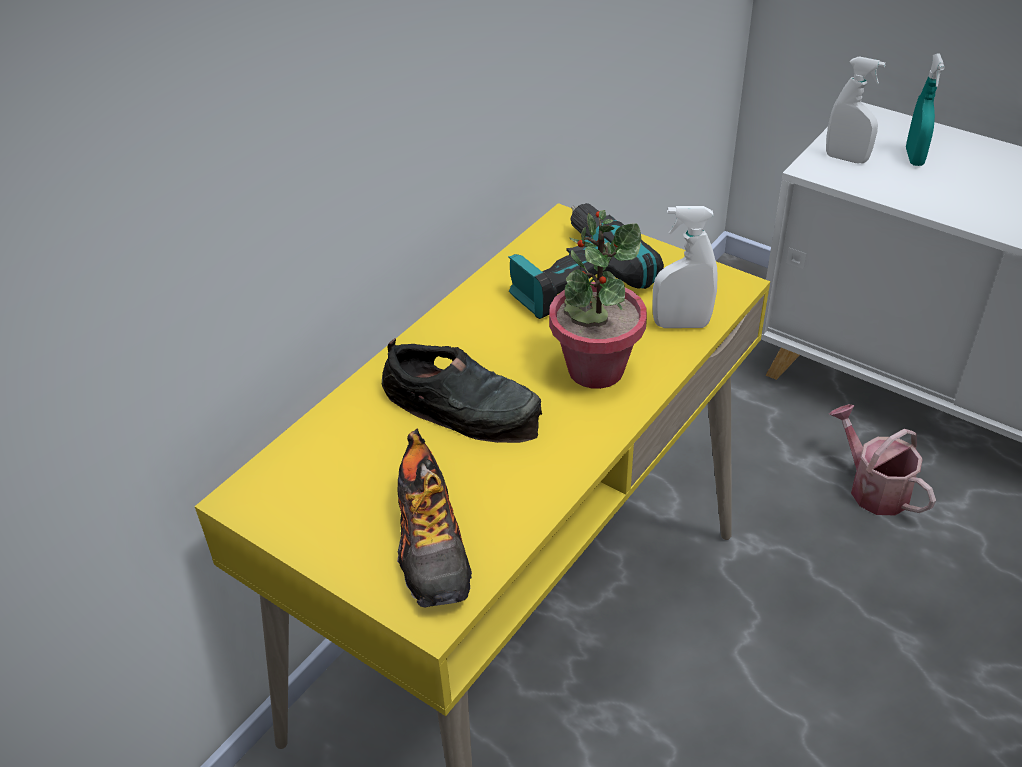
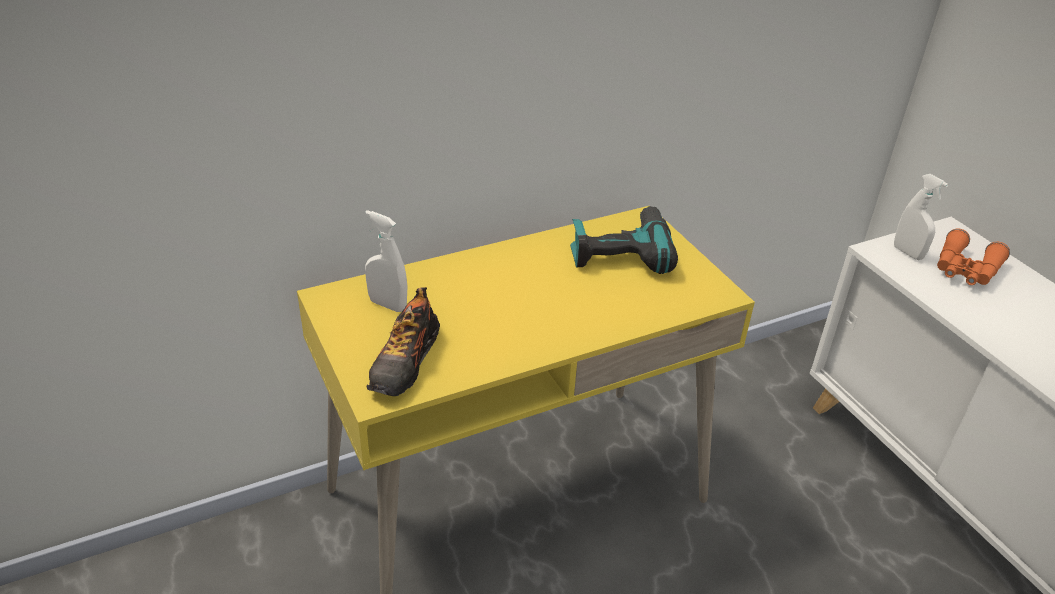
camera: 25 degrees right, 5 degrees down
black shoe [382,338,542,443] -> none
potted plant [549,210,647,389] -> none
white spray bottle [653,206,718,328] -> white spray bottle moved to [365,210,408,312]
watering can [829,404,936,516] -> none
turquoise spray bottle [906,54,945,166] -> orange binoculars [937,228,1010,285]

